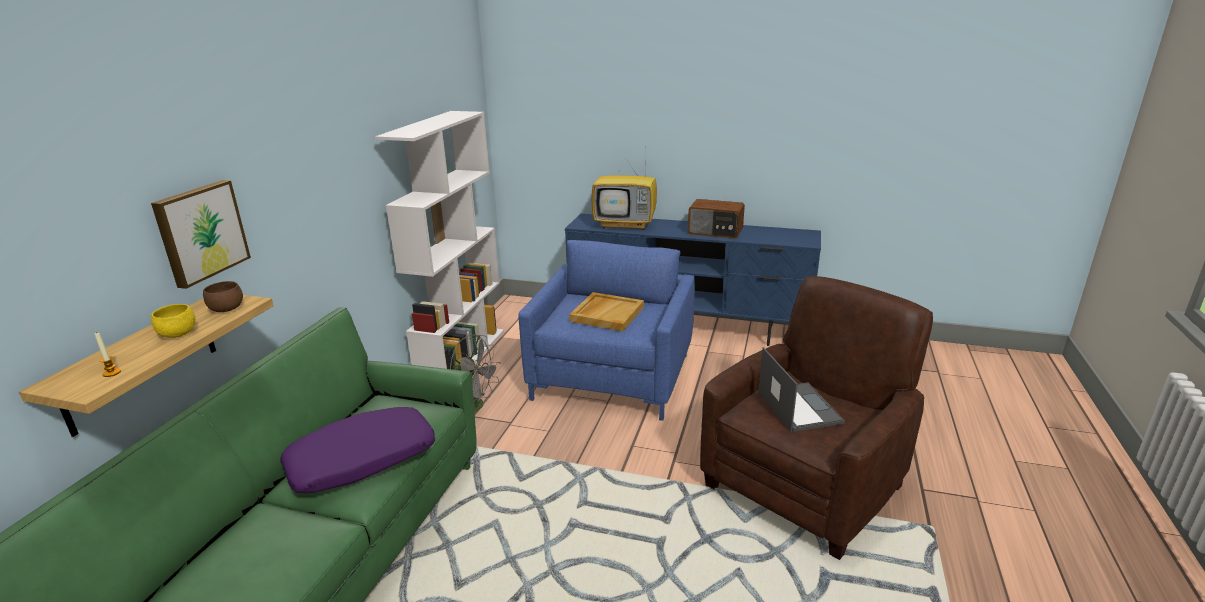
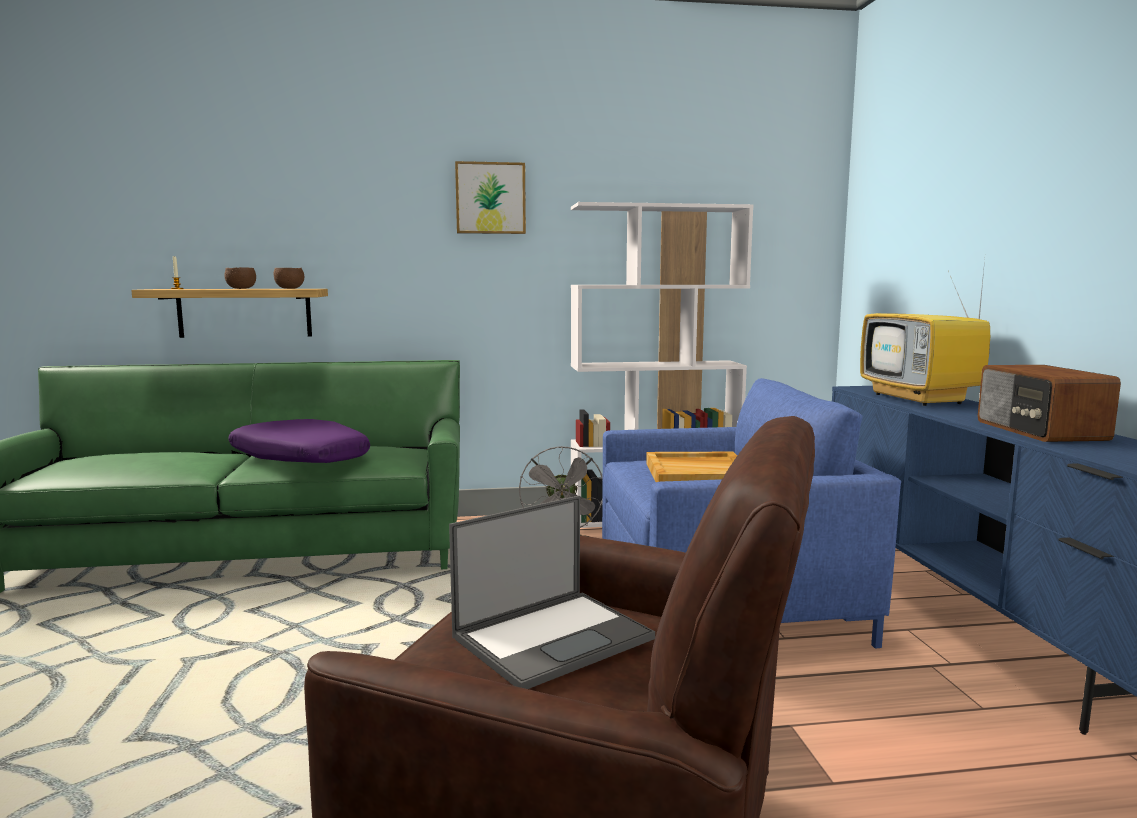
camera: 65 degrees right, 15 degrees down
picture [151,180,251,289] -> picture moved to [455,161,526,234]
yellow bowl [151,304,195,338] -> brown bowl [225,267,256,289]

